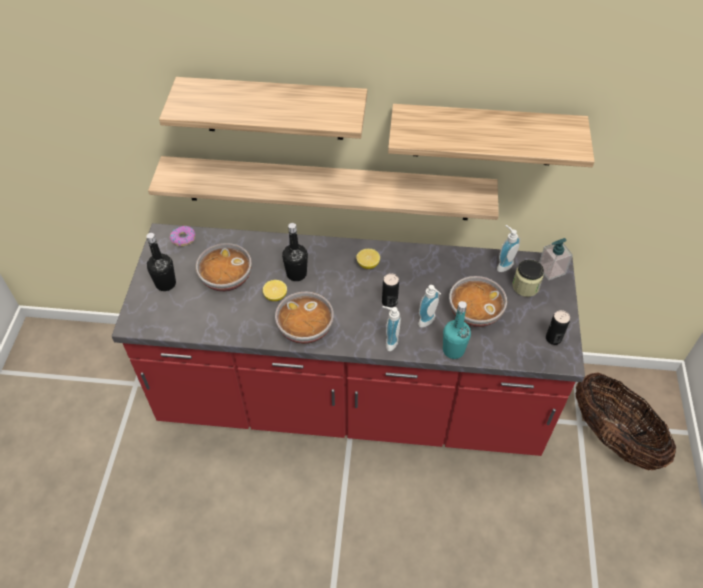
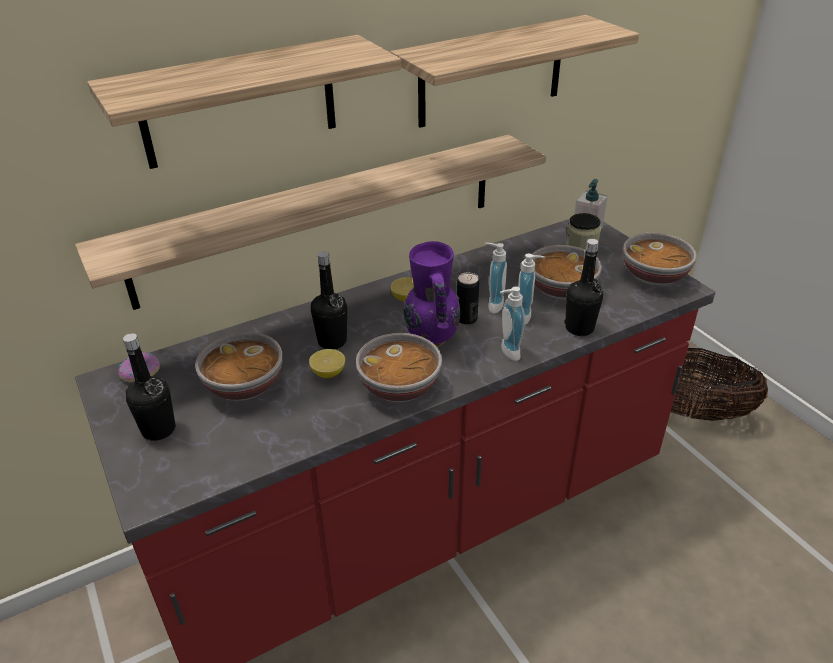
camera: 35 degrees left, 15 degrees down
turquoise bottle [443,301,471,359] -> black bottle [564,239,603,336]
soap dispenser [497,225,520,272] -> soap dispenser moved to [485,243,507,313]
can [546,310,570,345] -> bowl [623,233,697,286]
none -> purple vase [404,241,460,347]

